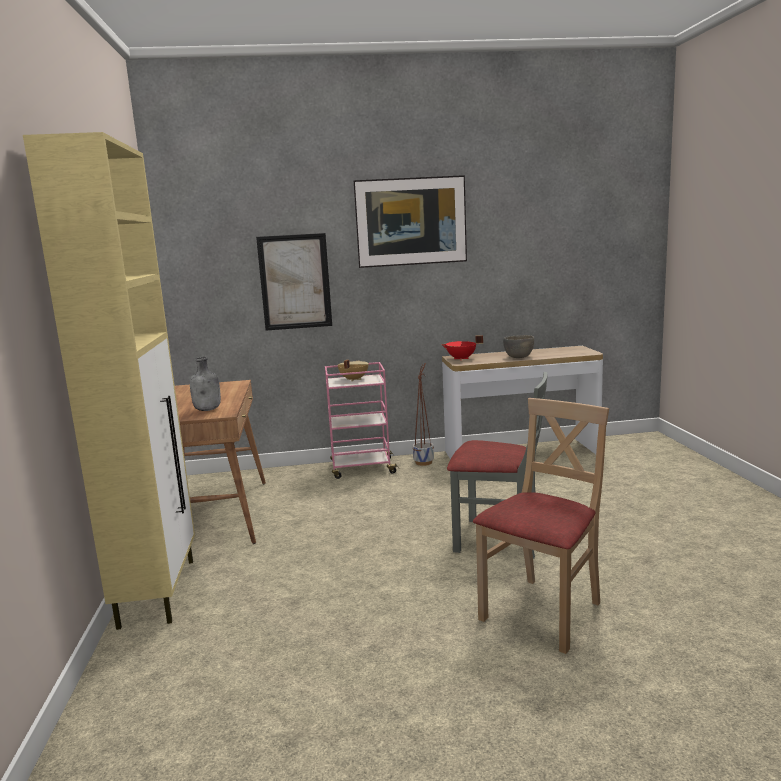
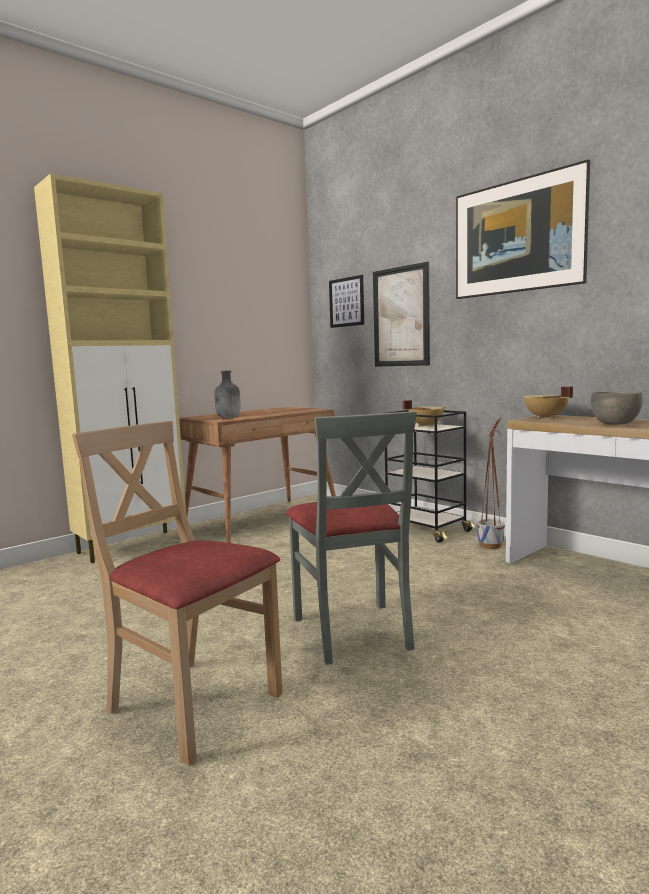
camera: 55 degrees right, 5 degrees down
pink cart [325,362,399,479] -> black cart [385,410,475,543]
red cooking pot [442,335,483,360] -> beige cooking pot [524,386,573,419]
beige chair [473,398,609,654] -> beige chair turned 150 degrees counterclockwise [72,421,283,766]
none -> picture [329,275,364,328]

